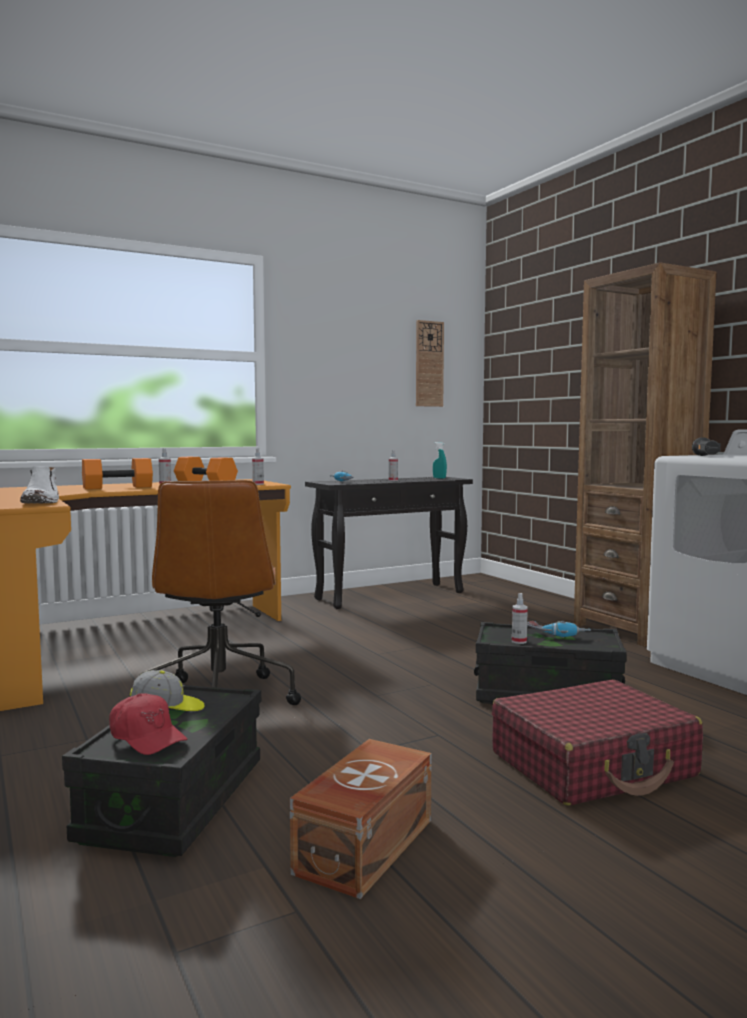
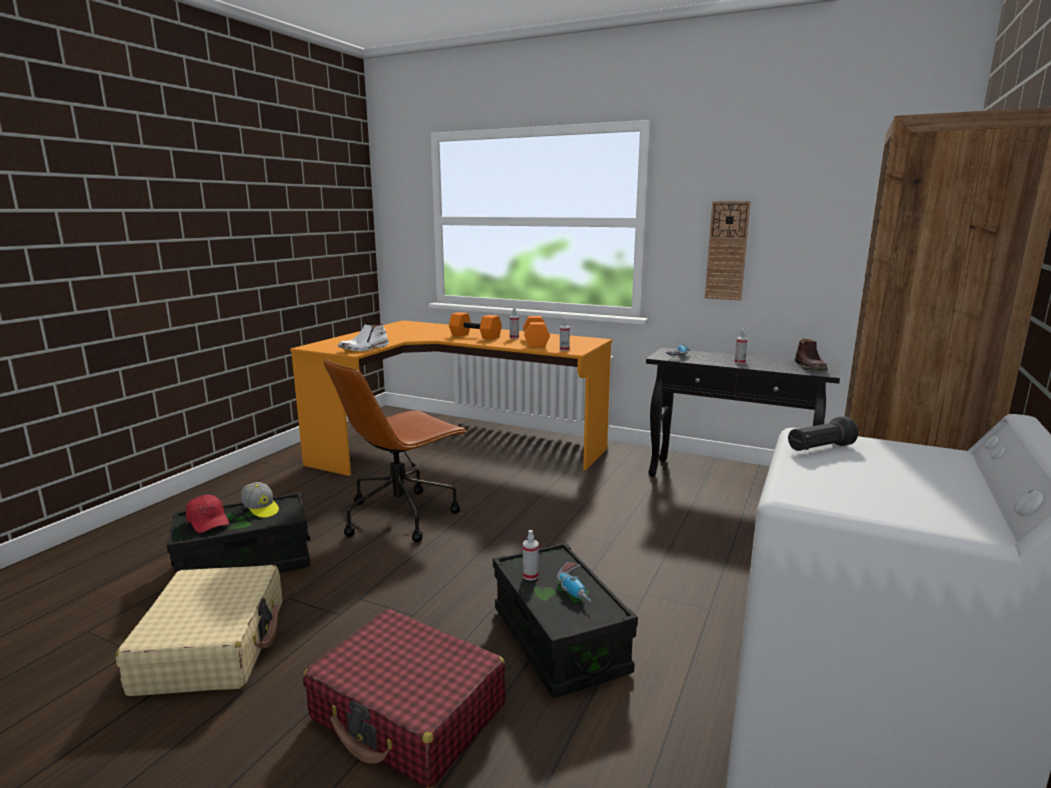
camera: 55 degrees right, 10 degrees up
red cap [109,693,188,755] -> red cap turned 45 degrees counterclockwise [186,495,229,533]
brown storage box [290,739,432,899] -> beige suitcase [116,565,282,696]
wall clock [416,320,444,407] -> wall clock moved to [705,201,751,301]
turquoise spray bottle [433,442,447,479] -> brown boot [795,339,828,371]

